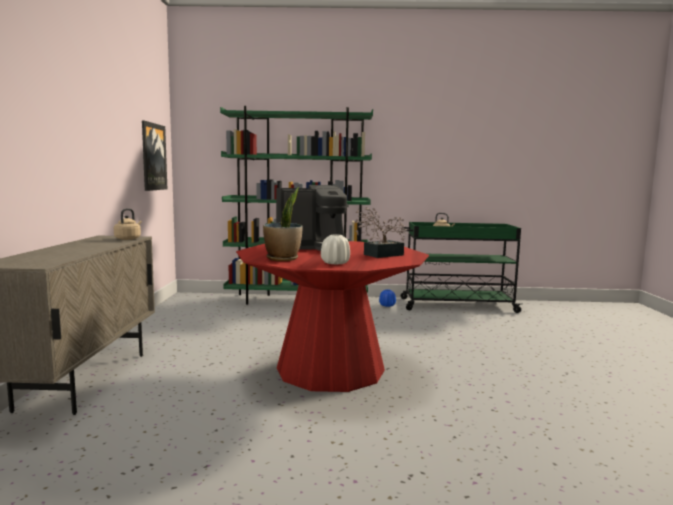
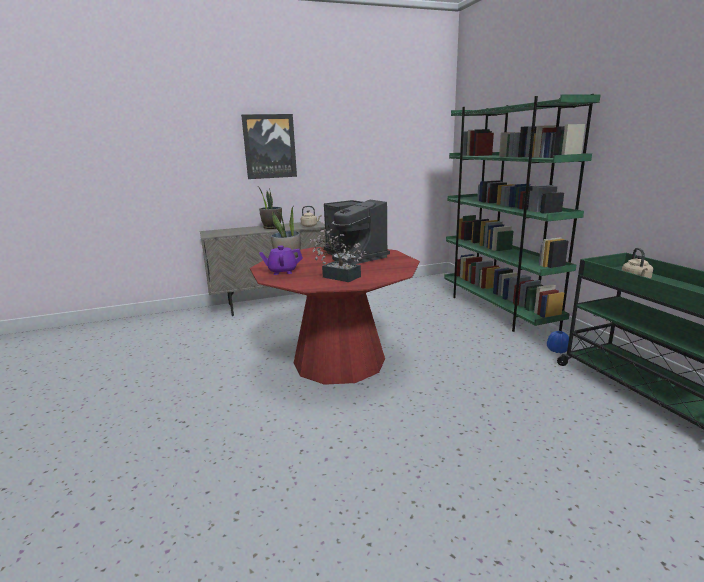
camera: 70 degrees right, 10 degrees up
picture [142,120,167,191] -> picture moved to [241,114,297,179]
white vase [321,234,350,265] -> purple teapot [259,246,303,275]
none -> potted plant [259,188,282,229]

